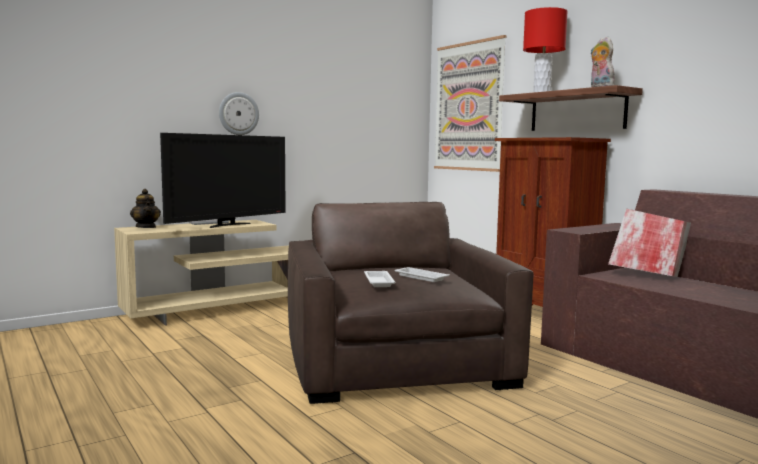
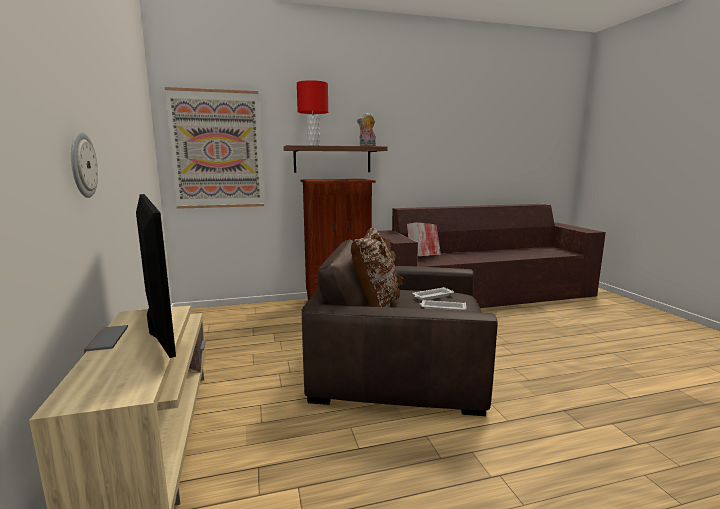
camera: 70 degrees left, 5 degrees up
teapot [130,189,161,228] -> none
none -> brown pillow [351,228,404,307]

